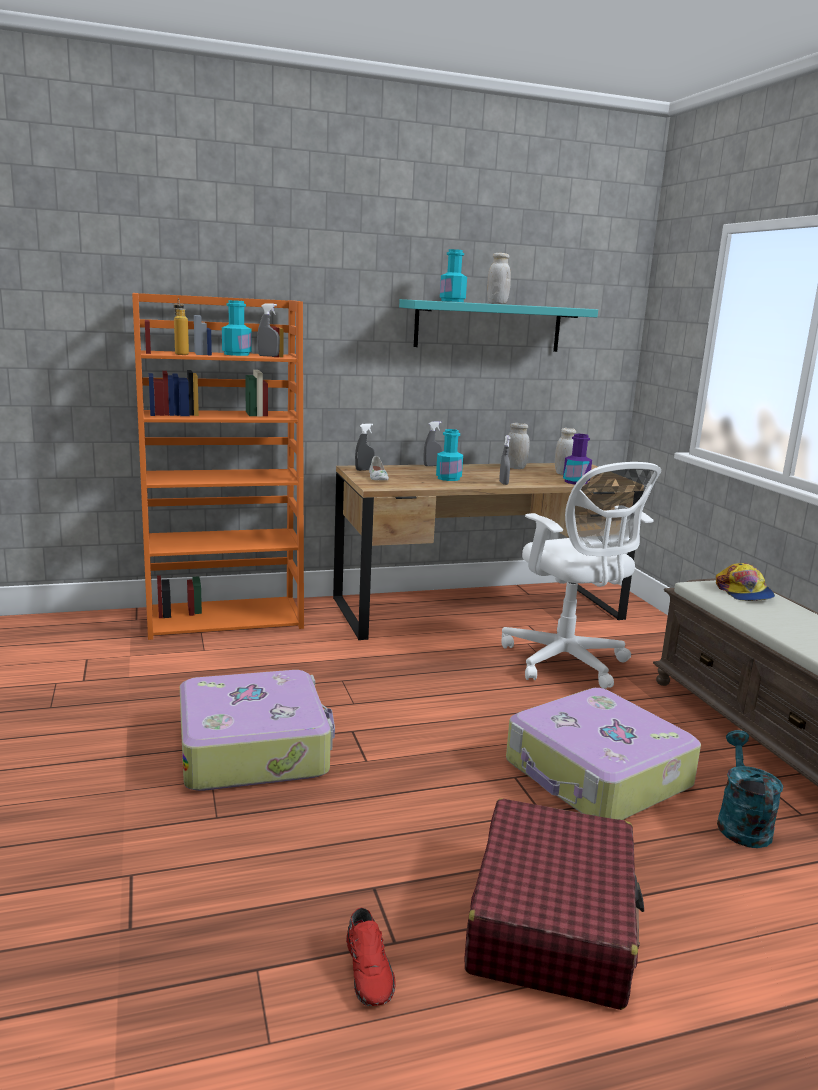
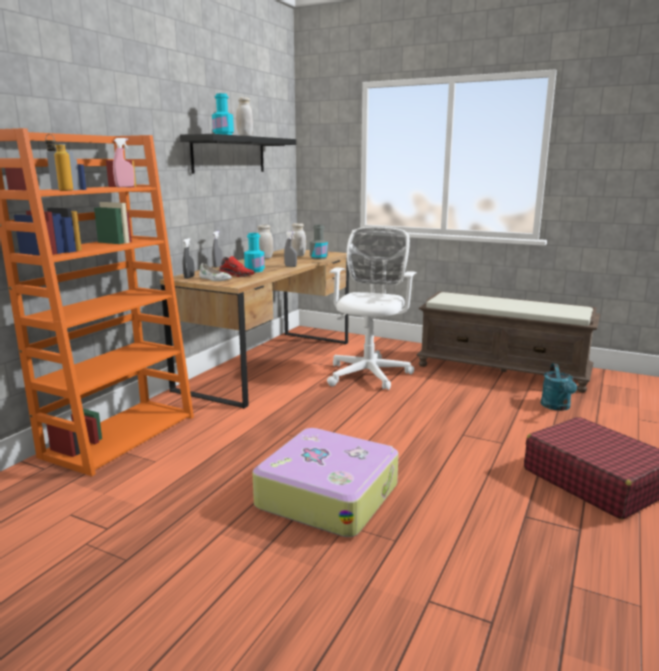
camera: 45 degrees left, 0 degrees up
turquoise bottle [222,300,252,356] -> none
grey spray bottle [257,303,280,357] -> pink spray bottle [113,138,134,187]
red shoe [346,908,396,1006] -> red shoe moved to [219,256,254,277]
turquoise shelf [399,299,598,352] -> black shelf [180,134,296,174]
white office chair [501,462,661,689] -> white office chair turned 90 degrees counterclockwise [327,227,417,390]
suitcase [506,688,701,820] -> none
purple bottle [563,434,592,485] -> grey bottle [310,225,328,260]
cap [716,563,775,601] -> none
turquoise watering can [717,730,783,848] -> turquoise watering can turned 135 degrees counterclockwise [541,363,577,411]

